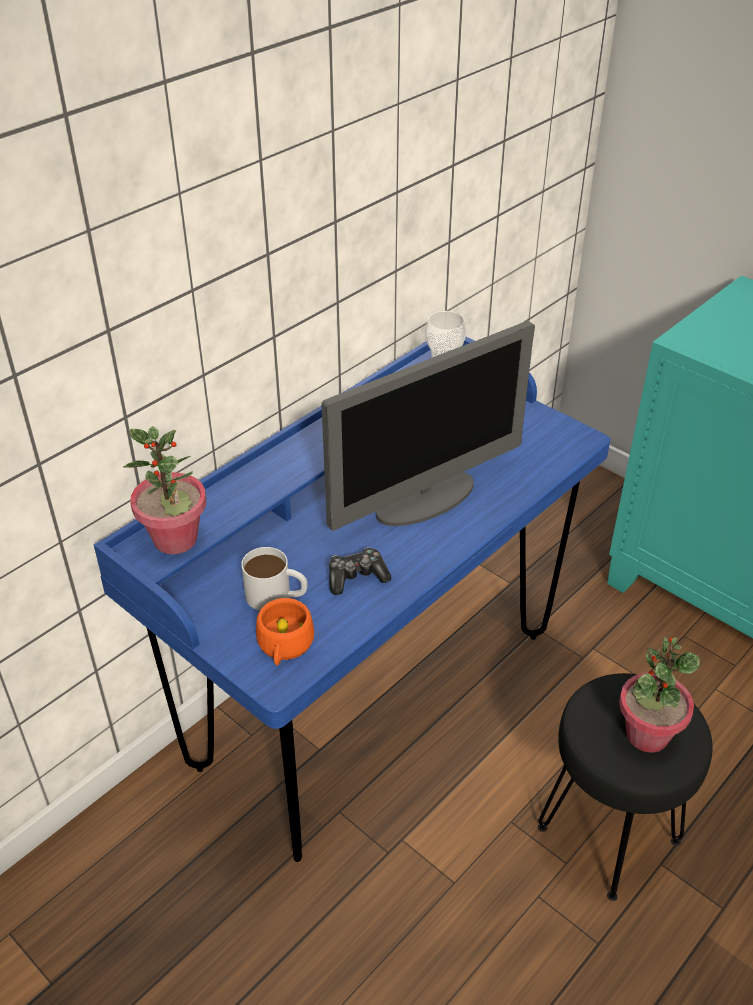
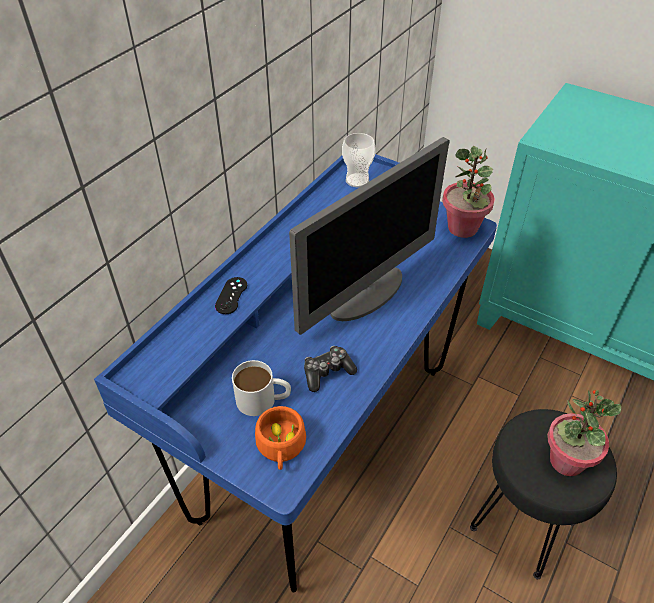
camera: 10 degrees left, 5 degrees up
potted plant [123,426,206,554] -> potted plant moved to [442,146,495,238]
none -> black game controller [215,277,247,314]

